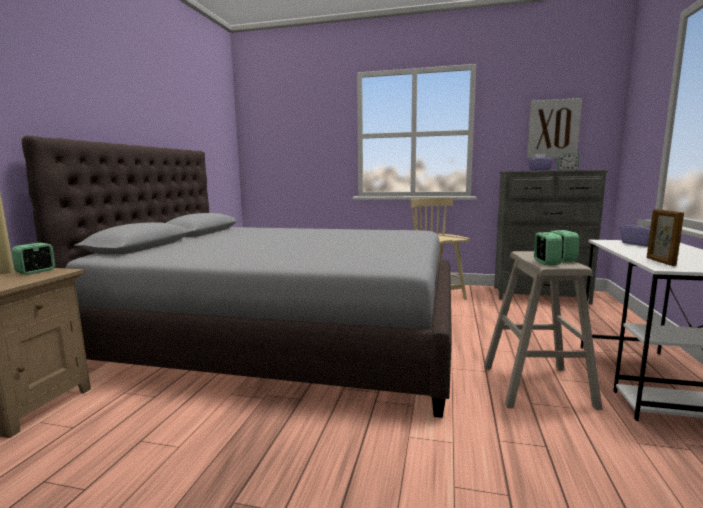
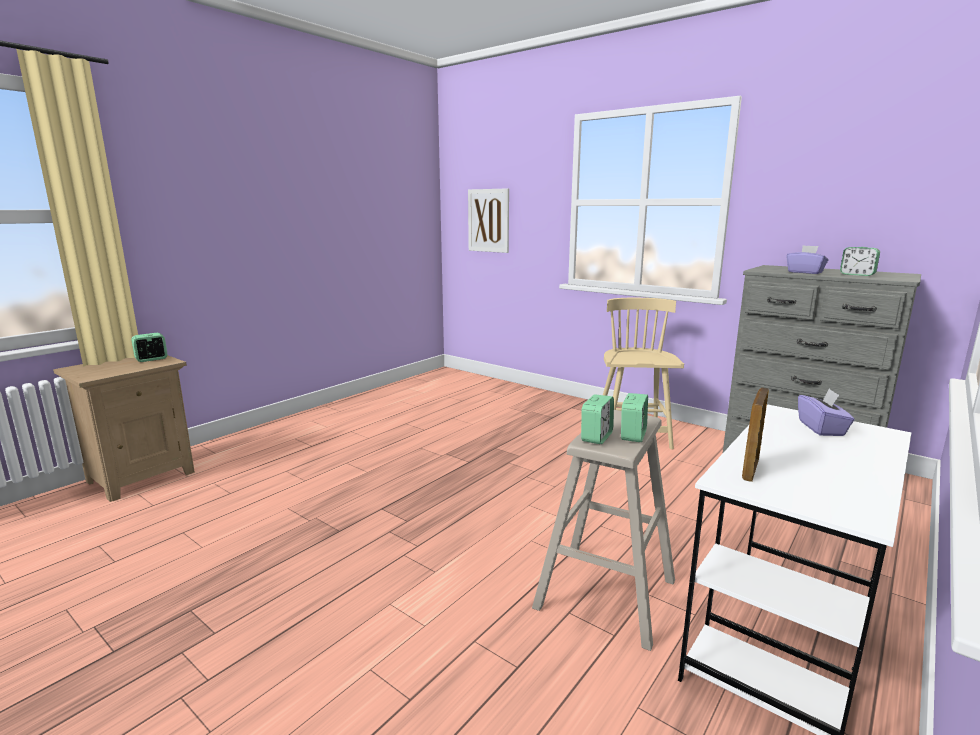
camera: 25 degrees right, 5 degrees up
grey bed [22,136,452,418] -> none
picture [527,98,582,158] -> picture moved to [468,188,509,253]

